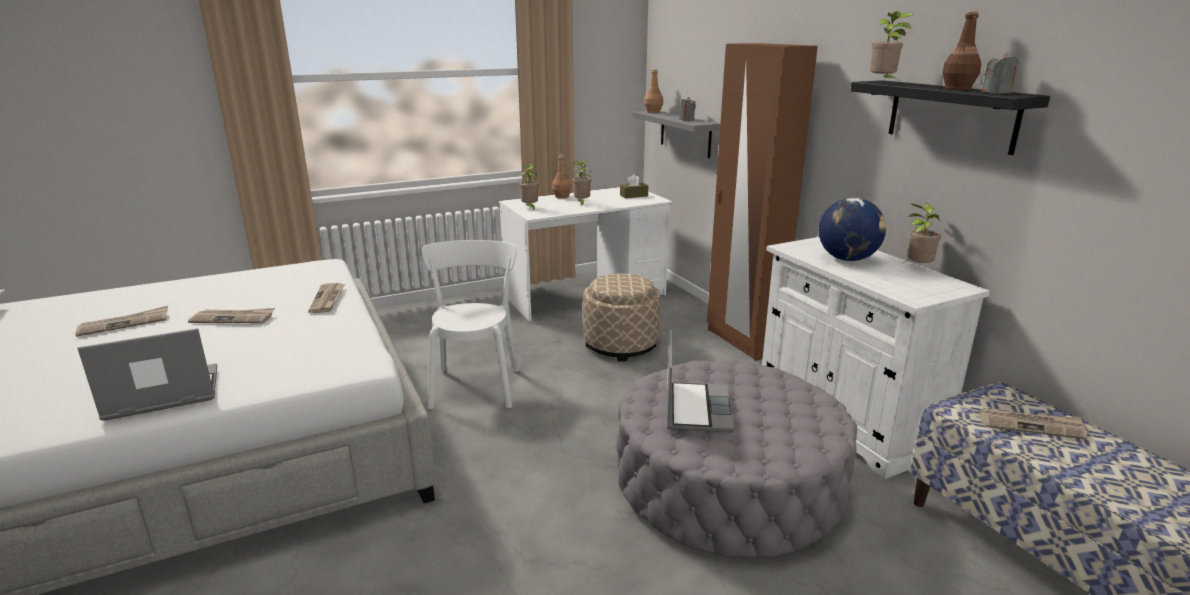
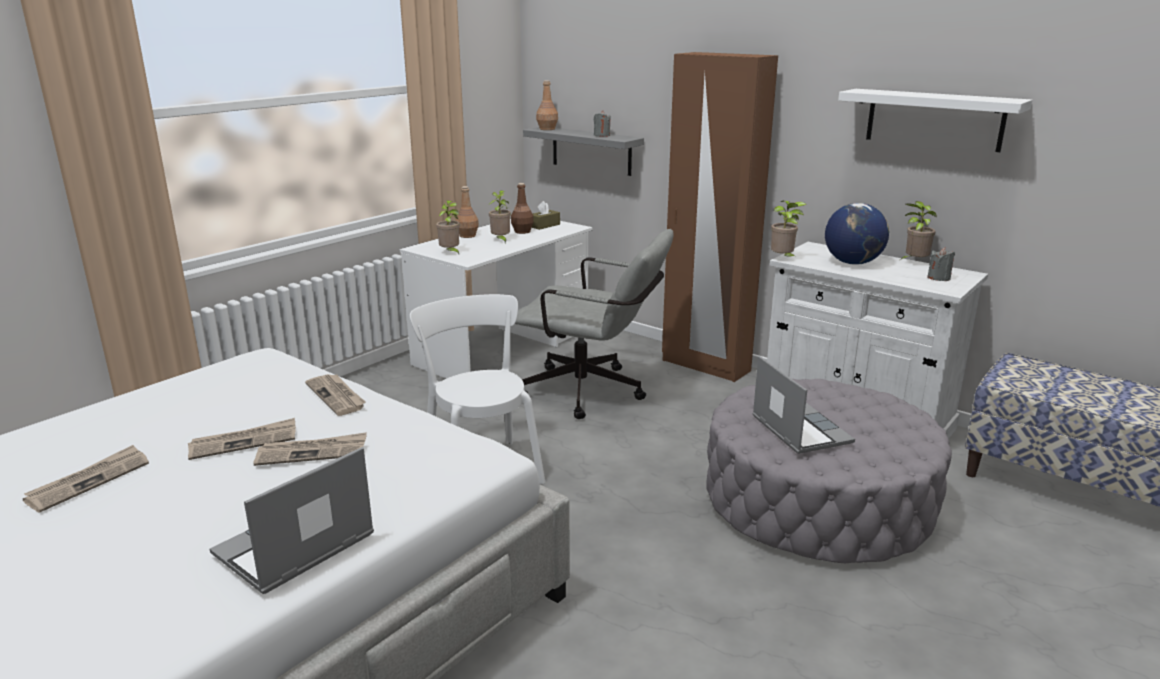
camera: 25 degrees left, 0 degrees up
beige ottoman [583,273,660,361] -> grey office chair [515,229,674,419]
black shelf [850,80,1050,155] -> white shelf [838,89,1032,152]
potted plant [870,12,914,79] -> potted plant moved to [771,201,807,259]
brown bottle [942,11,981,90] -> brown bottle moved to [511,183,534,234]
newspaper [979,408,1087,440] -> newspaper moved to [253,432,367,466]
grey candle [981,53,1019,93] -> grey candle moved to [927,248,955,281]

